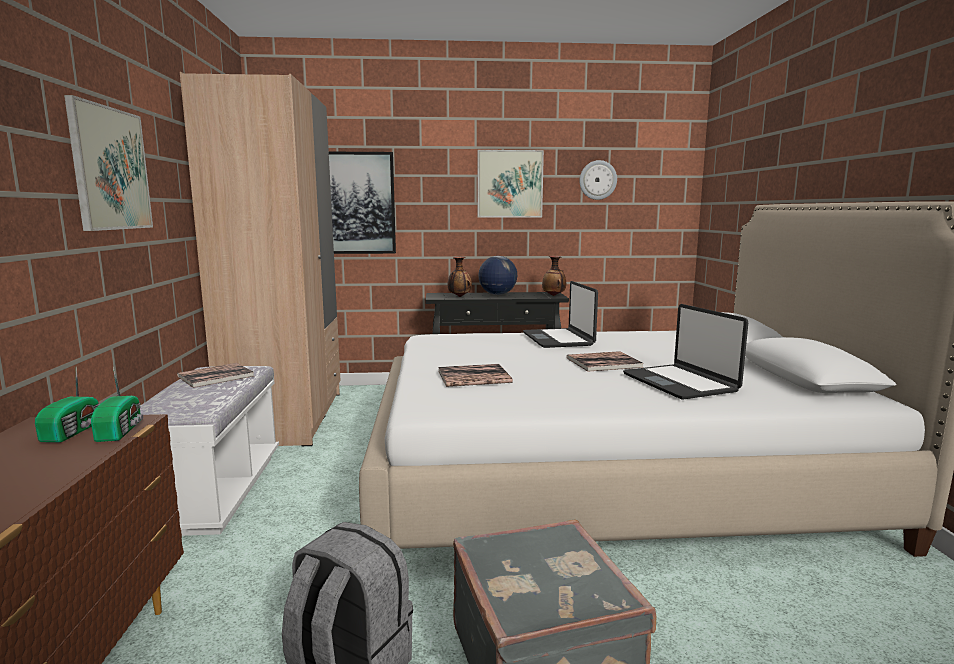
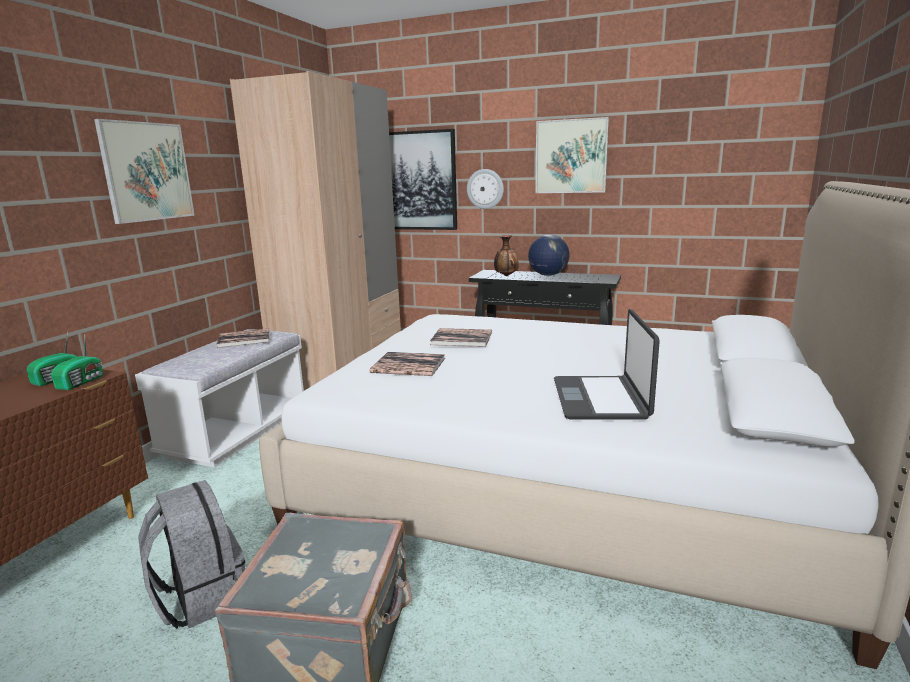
camera: 25 degrees right, 5 degrees up
laptop [523,281,598,348] -> none
vase [542,256,566,296] -> none
book [567,351,644,372] -> book moved to [430,328,492,347]
wall clock [579,160,617,200] -> wall clock moved to [467,169,504,209]

